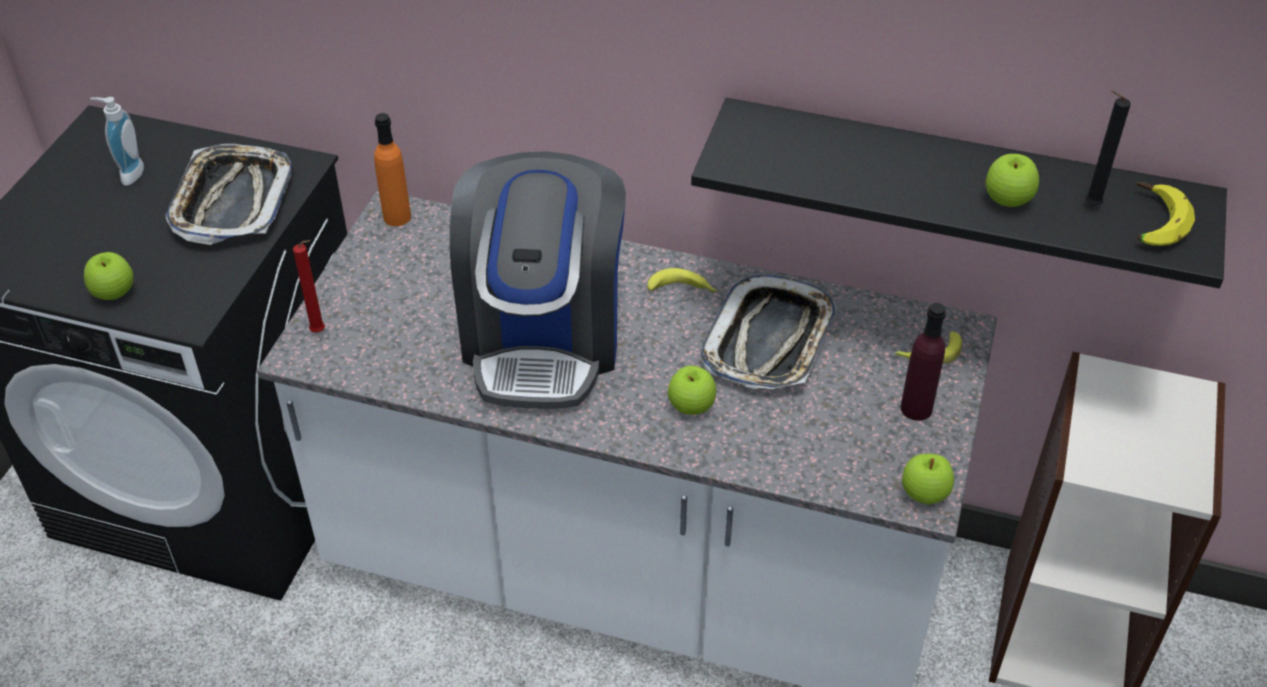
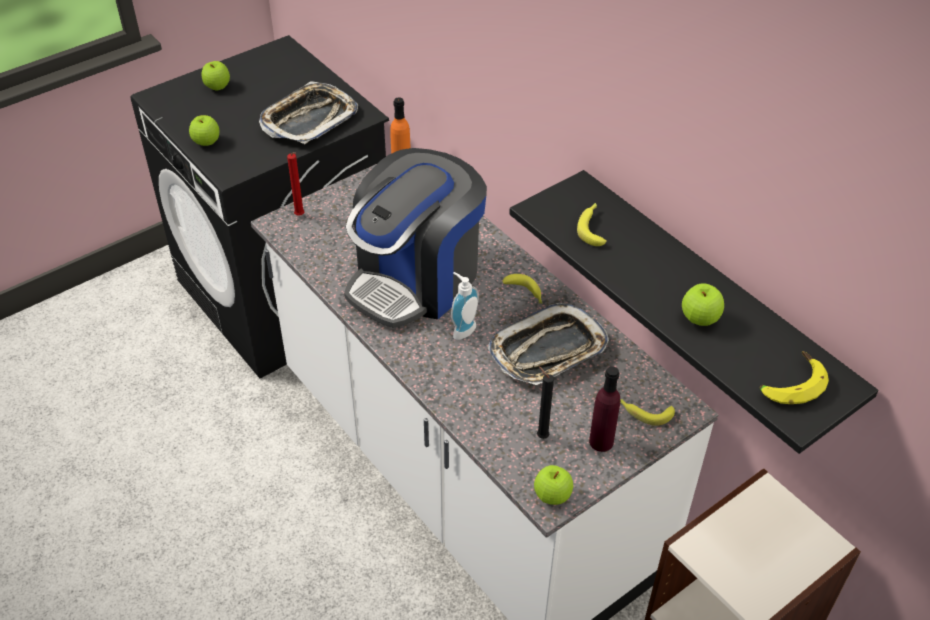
camera: 35 degrees right, 0 degrees up
soap dispenser [90,97,144,186] -> soap dispenser moved to [451,272,479,340]
apple [668,366,716,415] -> apple moved to [201,61,230,91]
black candle [1085,90,1131,206] -> black candle moved to [537,367,554,439]
none -> banana [577,203,607,246]

